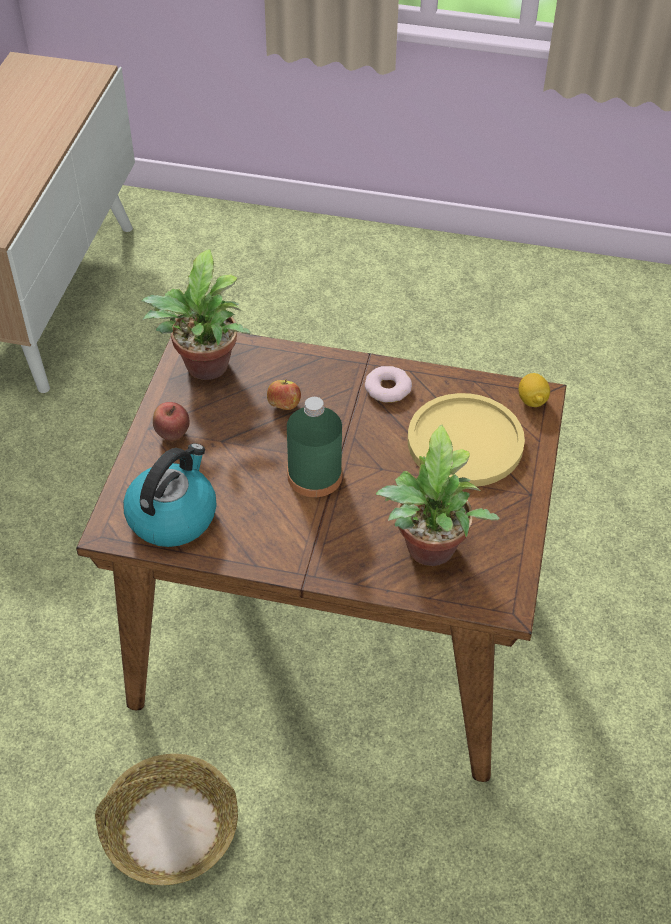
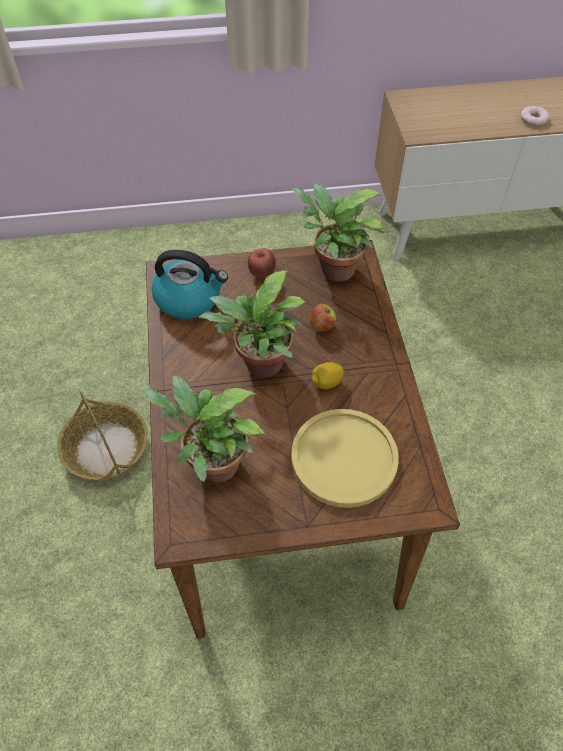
camera: 70 degrees right, 5 degrees up
green bottle [287,397,342,497] -> potted plant [198,270,305,377]
donut [365,366,412,403] -> donut moved to [521,106,550,126]
lemon [519,373,550,407] -> lemon moved to [312,362,344,389]

